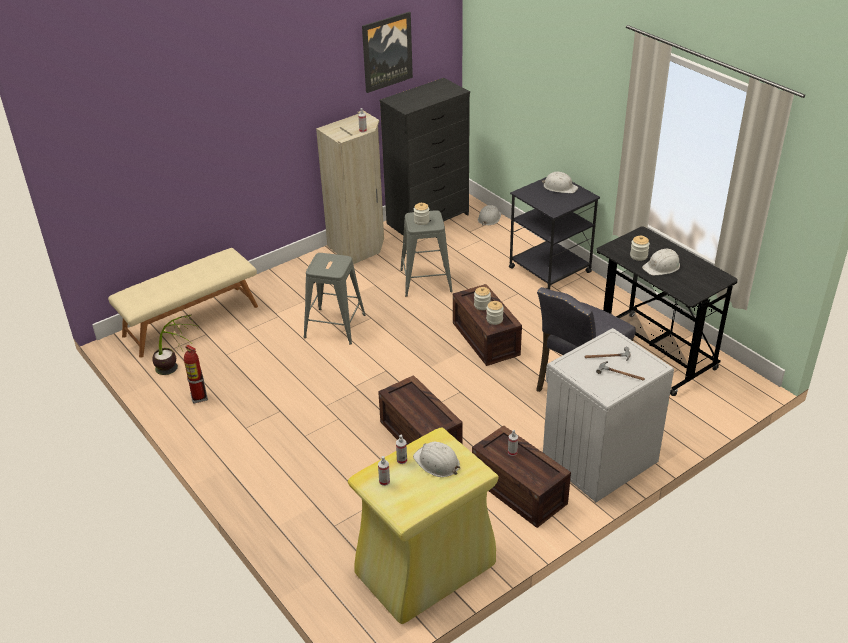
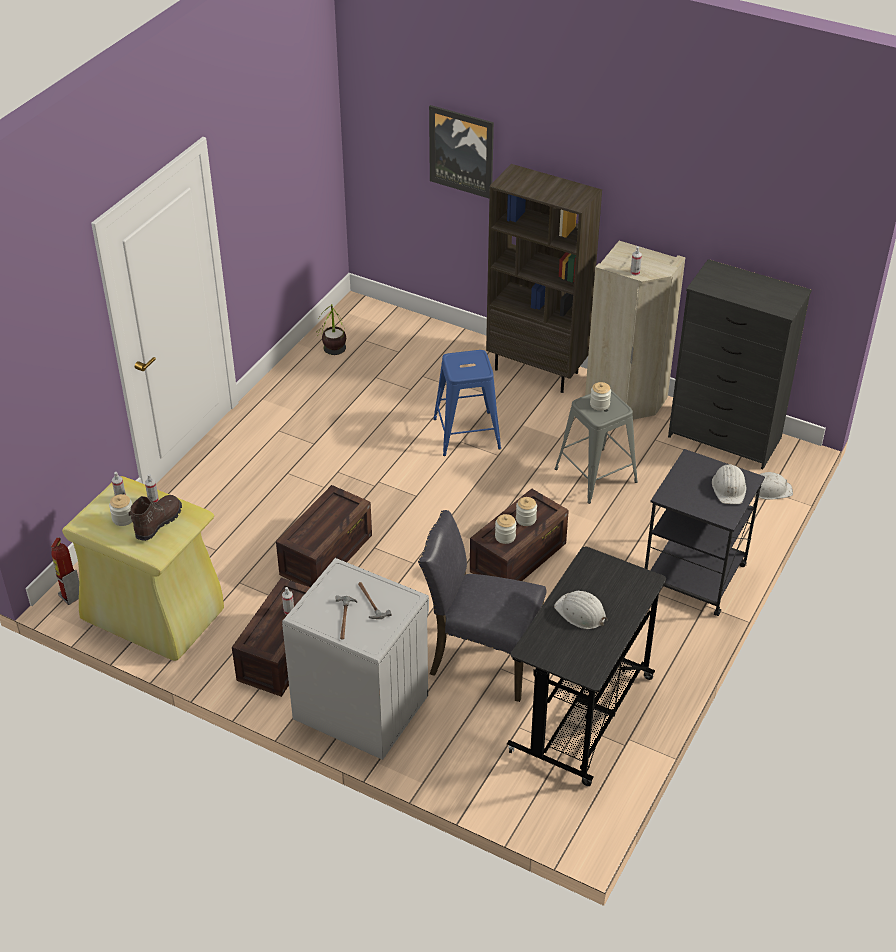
camera: 65 degrees right, 5 degrees up
beige bench [108,248,258,358] -> none
fire extinguisher [184,345,208,404] -> fire extinguisher moved to [51,537,79,605]
grey stool [304,253,366,345] -> blue stool [433,350,501,456]
picture [362,12,413,93] -> picture moved to [429,105,494,198]
white hard hat [413,442,460,477] -> brown boot [128,495,182,541]
jar [630,236,650,261] -> jar moved to [109,494,132,526]
none -> brown bookcase [486,164,602,393]

